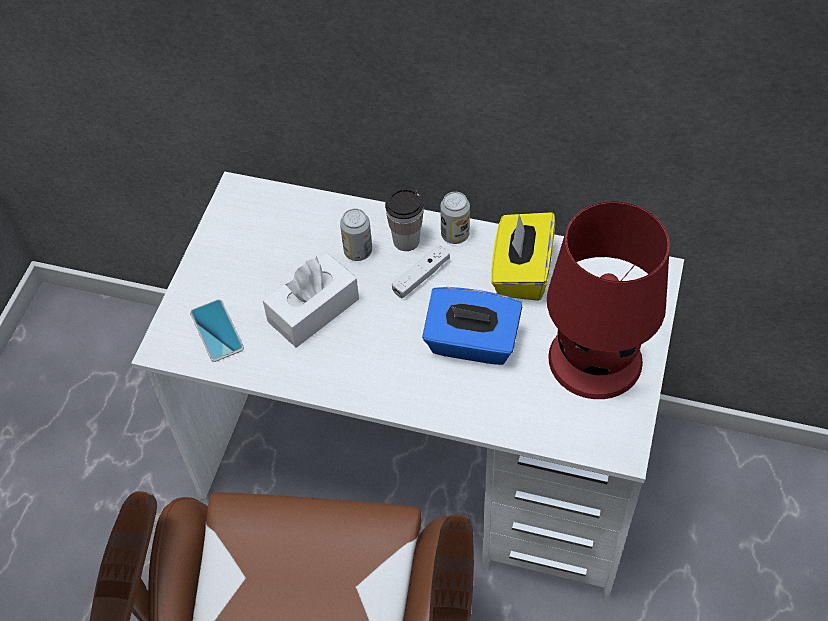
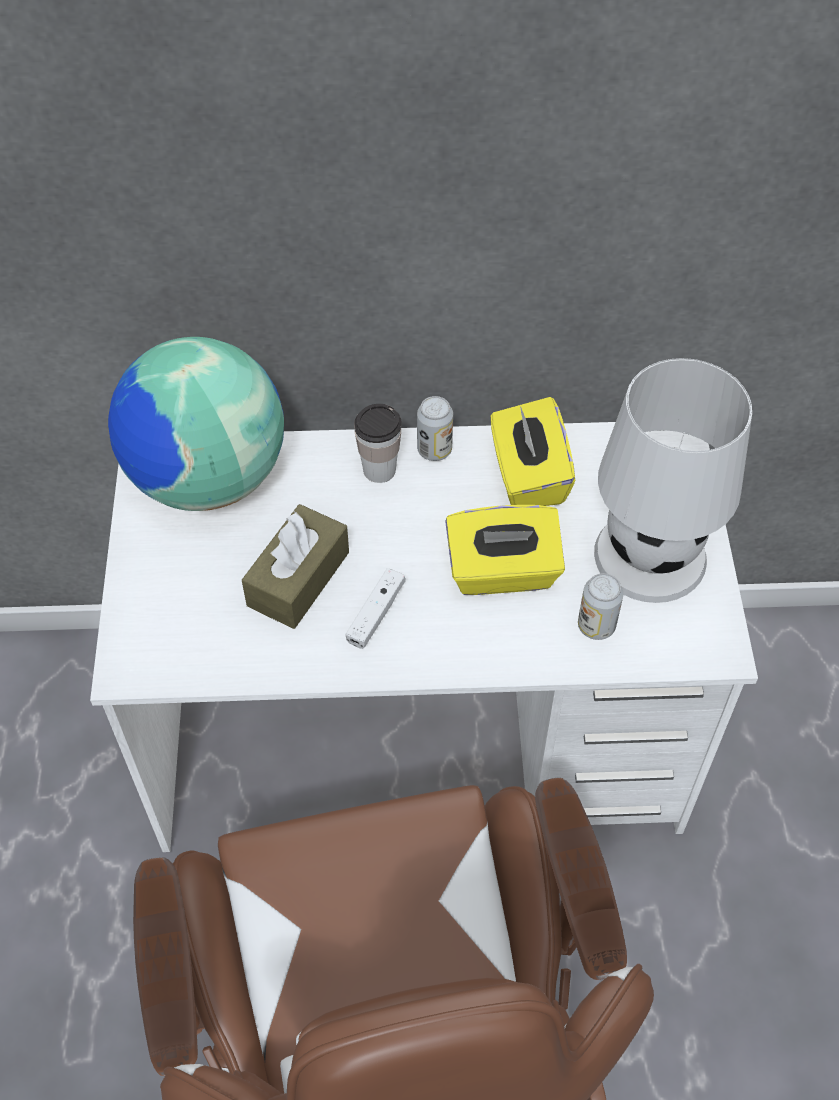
camera: 20 degrees left, 0 degrees up
phone [190,299,244,362] -> none
white tissue box [263,253,359,347] -> brown tissue box [242,504,349,629]
can [340,209,372,261] -> can moved to [578,573,623,640]
white game controller [392,245,450,298] -> white game controller moved to [346,568,405,649]
blue tissue box [422,287,522,365] -> yellow tissue box [445,505,565,595]
red table lamp [547,201,670,399] -> white table lamp [594,358,752,603]
none -> globe [108,337,284,511]

